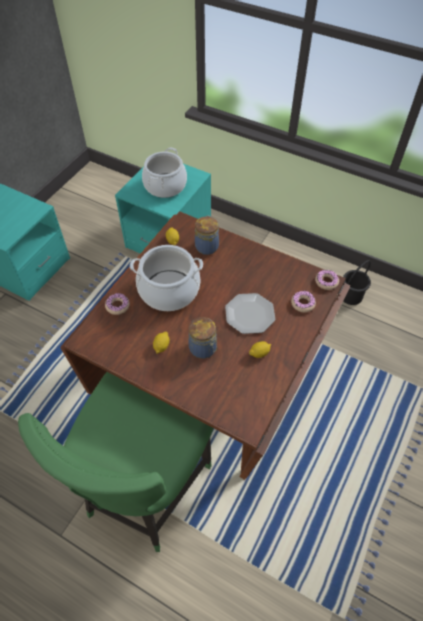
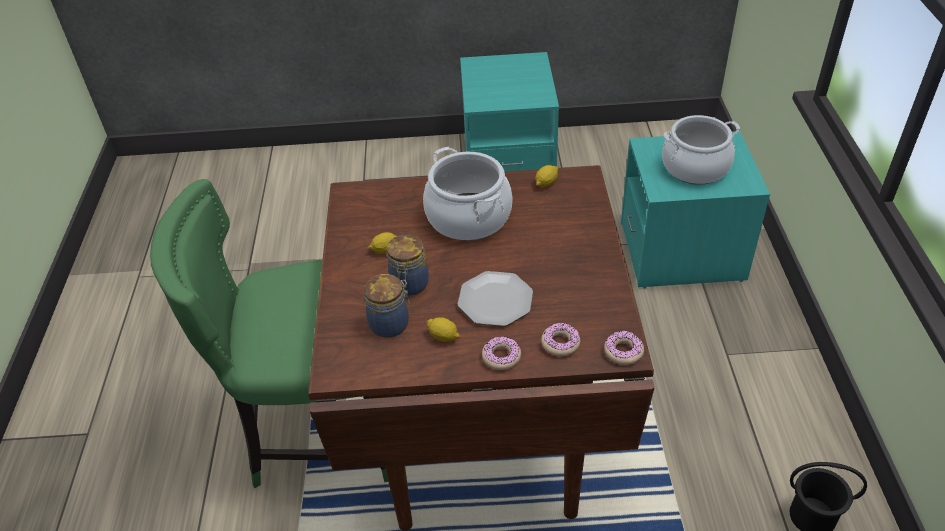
camera: 60 degrees right, 10 degrees down
donut [105,293,130,315] -> donut moved to [482,336,521,370]
jar [195,216,219,255] -> jar moved to [364,274,411,338]

